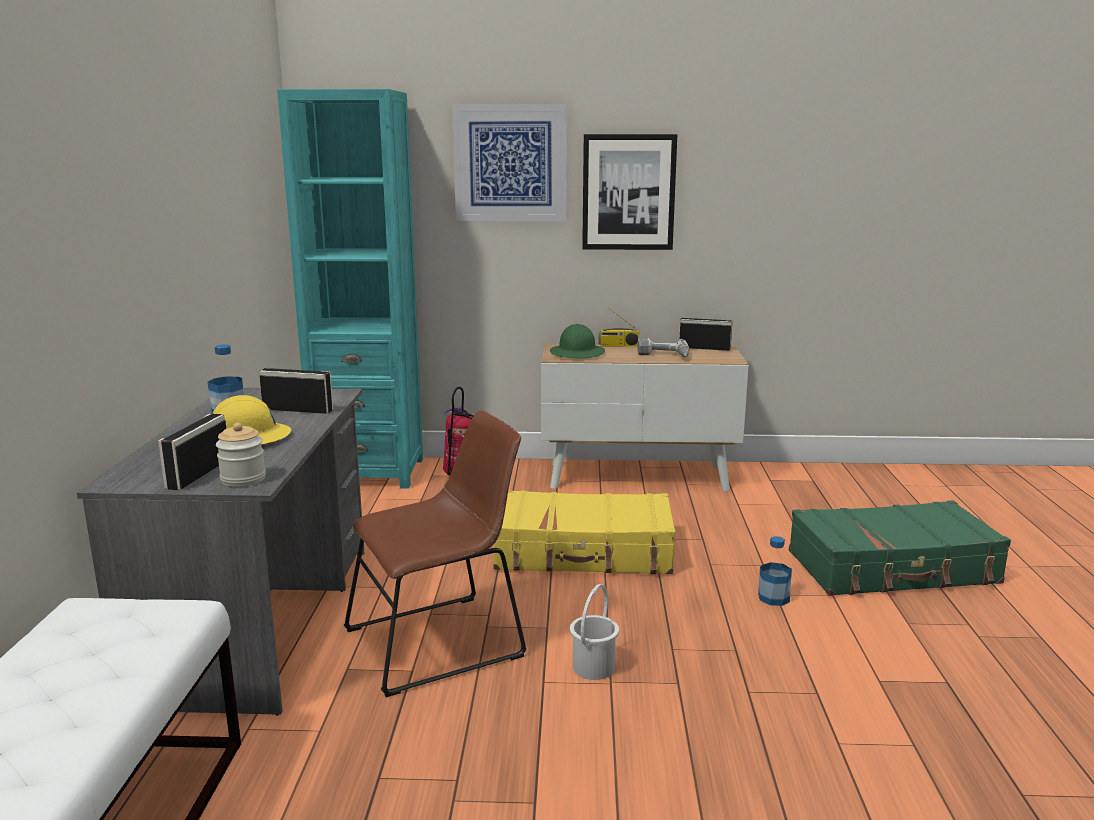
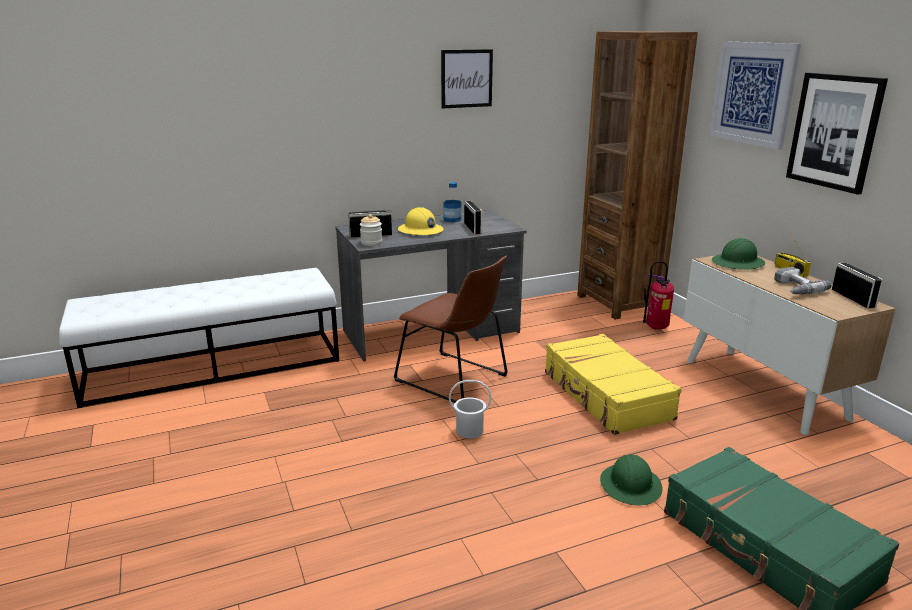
camera: 65 degrees right, 5 degrees up
turquoise bookcase [277,89,423,489] -> brown bookcase [577,31,698,320]
bottle [758,536,792,606] -> green hard hat [600,454,663,505]
none -> picture [441,49,493,109]

